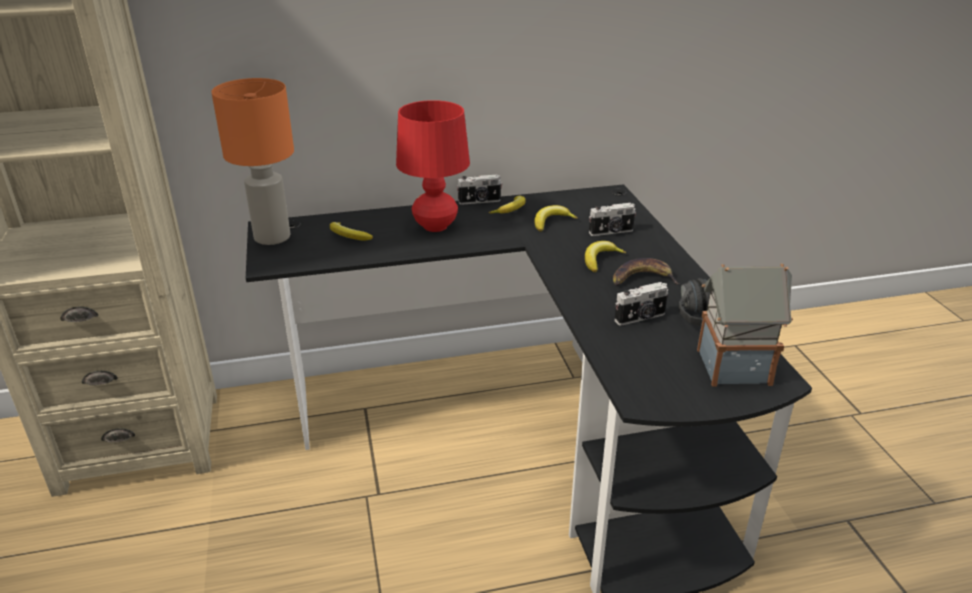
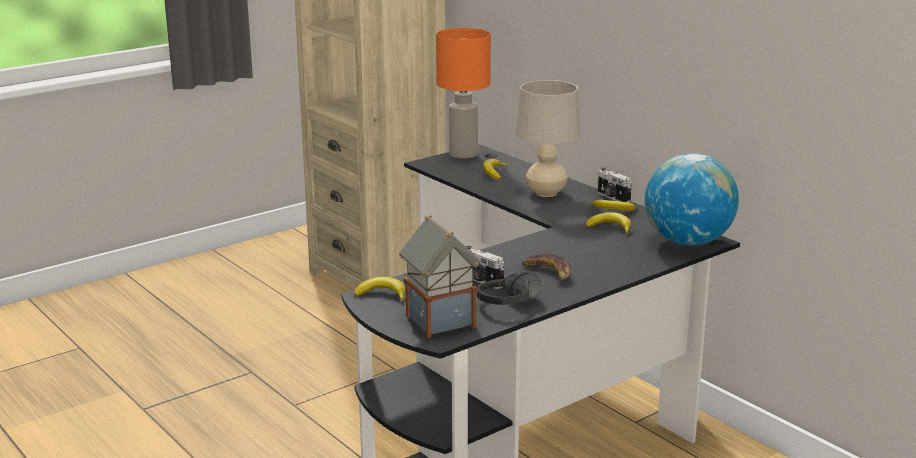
camera: 65 degrees right, 10 degrees down
red table lamp [396,100,470,232] -> beige table lamp [515,80,581,197]
banana [585,241,626,272] -> banana moved to [354,277,405,301]
camera [589,203,636,236] -> none
none -> globe [645,153,739,246]

